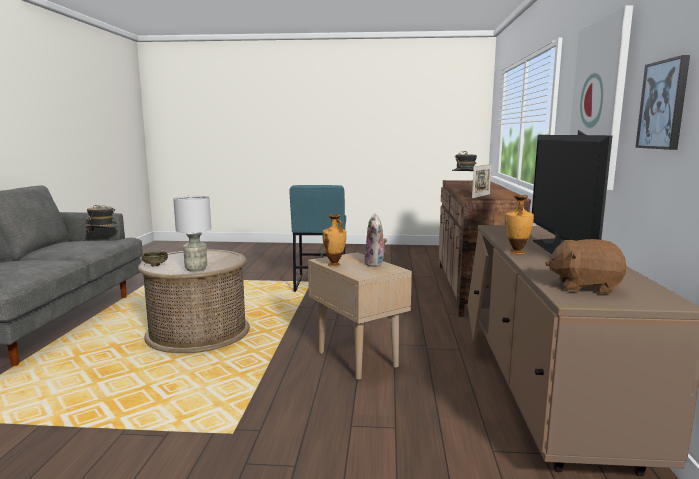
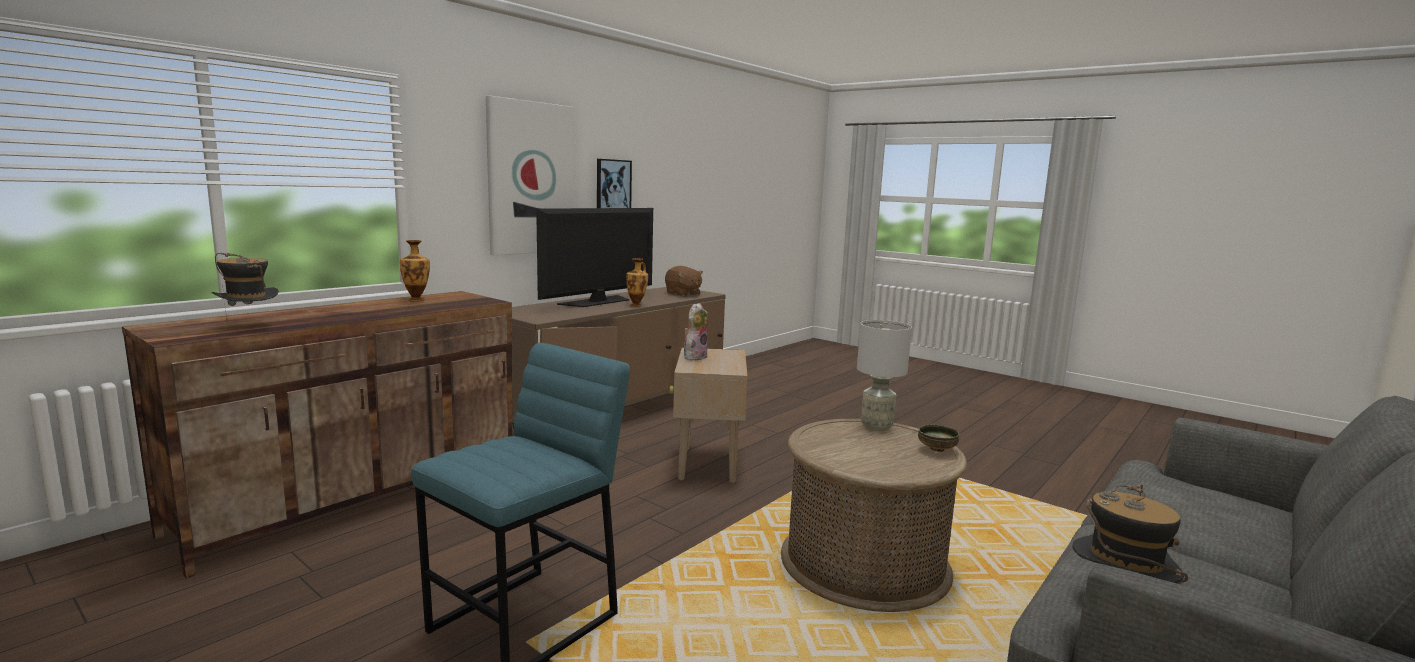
camera: 145 degrees left, 0 degrees up
vase [323,214,346,267] -> vase moved to [400,240,430,301]
picture frame [472,164,492,198] -> none

